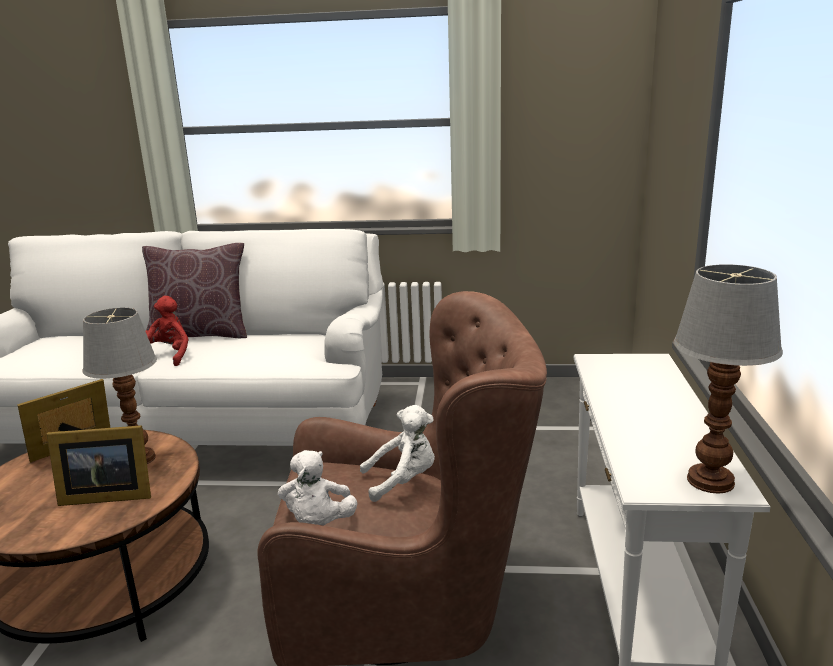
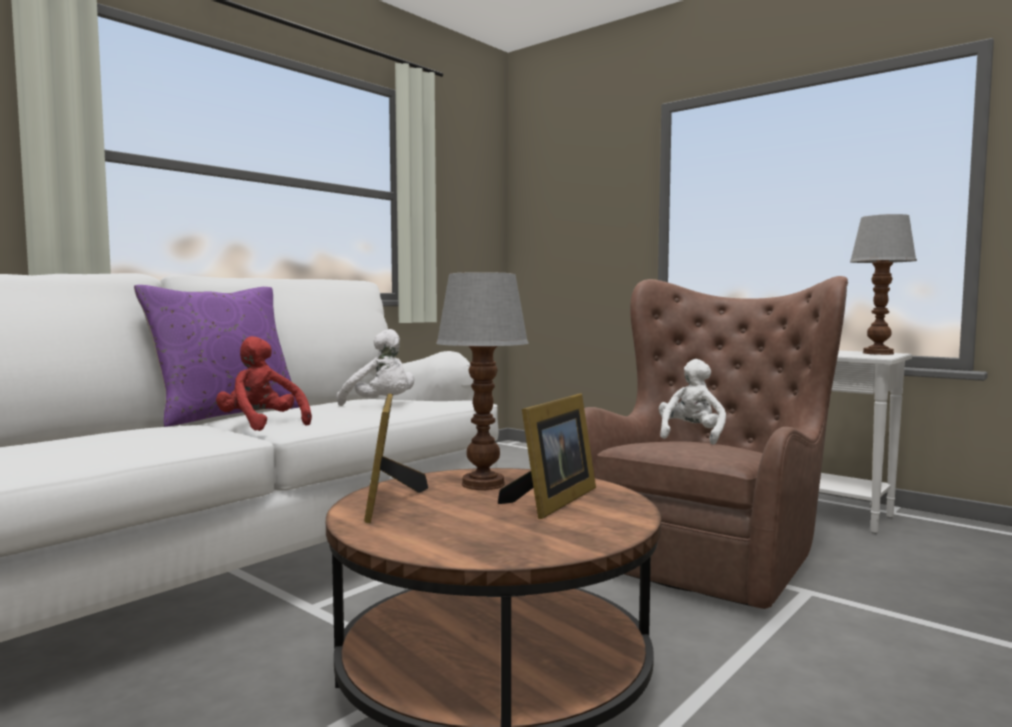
camera: 55 degrees left, 15 degrees down
brown pillow [142,243,247,338] -> purple pillow [134,285,299,427]
white plush toy [278,450,358,526] -> white plush toy moved to [337,329,414,406]

